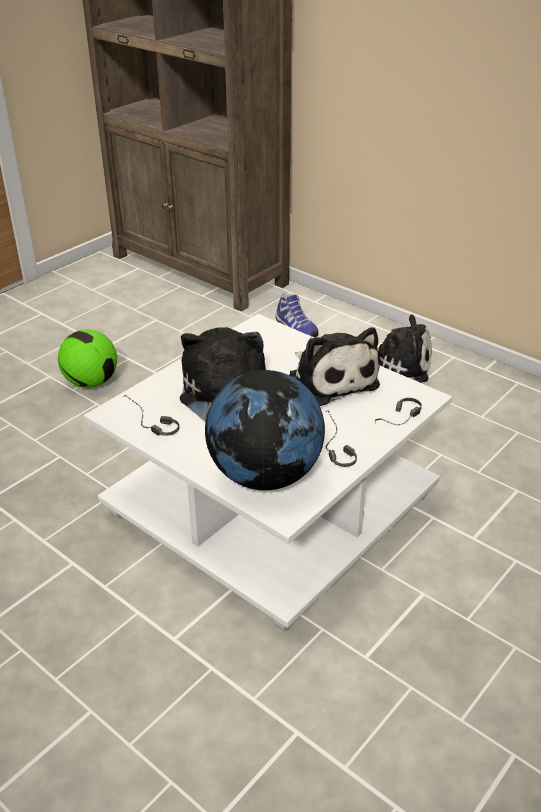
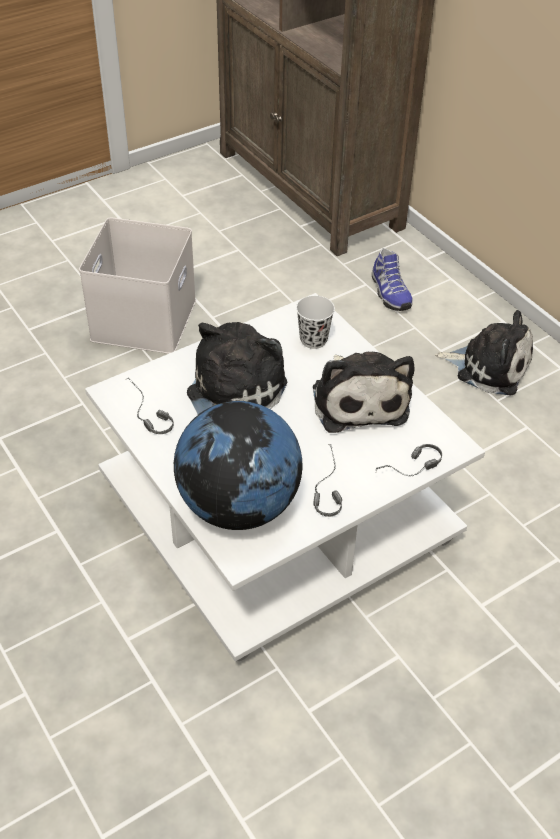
camera: 15 degrees right, 10 degrees up
football [58,329,117,388] -> white storage box [79,217,196,354]
none -> white cup [296,296,335,349]

